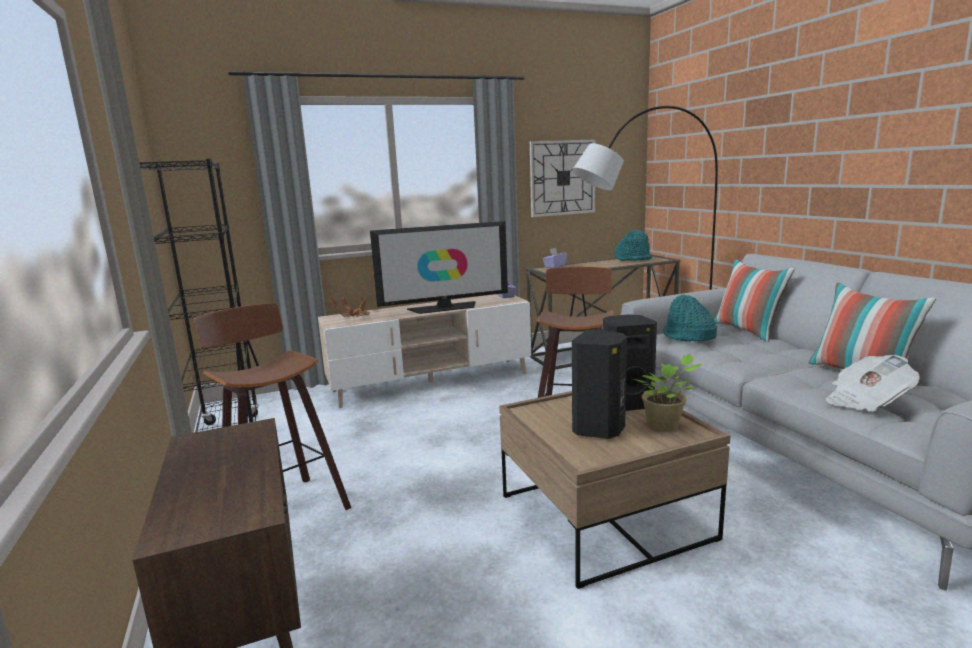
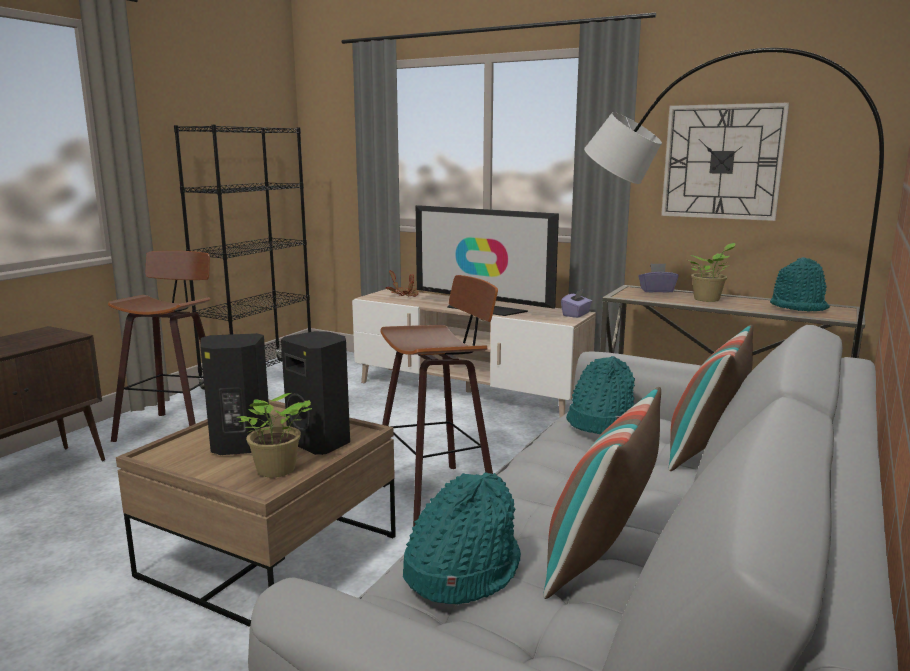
camera: 50 degrees right, 0 degrees up
newspaper [826,355,920,411] -> turquoise hat [403,473,521,604]
none -> potted plant [689,243,736,302]

